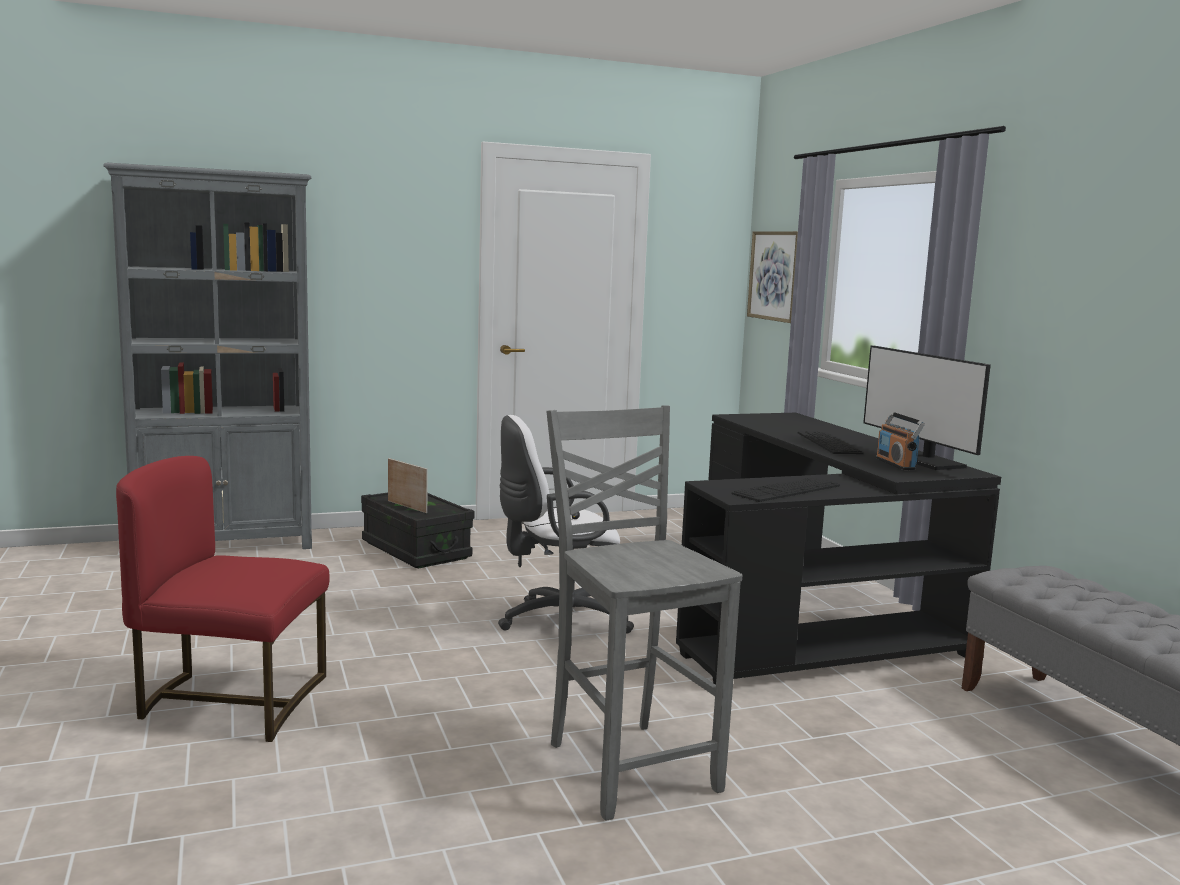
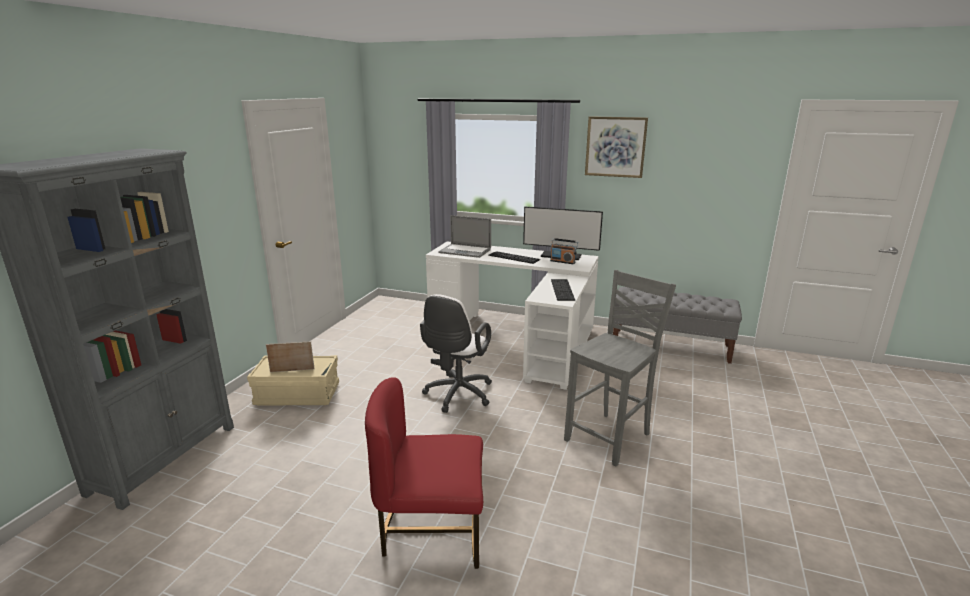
camera: 50 degrees left, 10 degrees up
red chair [116,456,330,742] -> red chair turned 45 degrees clockwise [365,377,483,569]
black storage box [361,492,475,568] -> beige storage box [247,355,339,405]
grey chair [547,405,742,820] -> grey chair turned 120 degrees clockwise [564,270,676,466]
black desk [676,413,1001,685] -> white desk [426,242,599,390]
picture [747,231,798,323] -> picture moved to [585,116,648,178]
none -> laptop [438,215,491,258]

